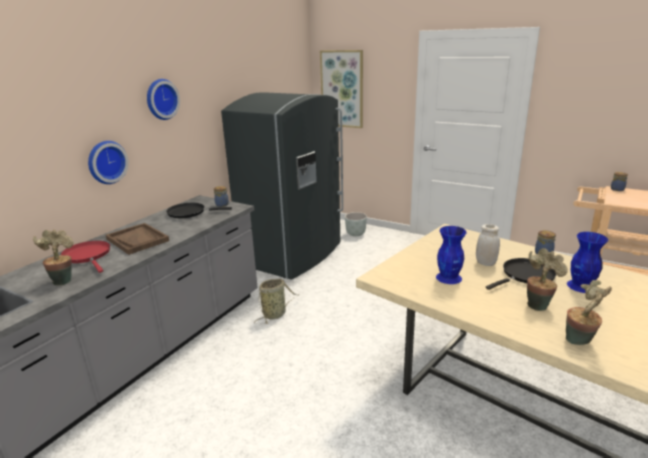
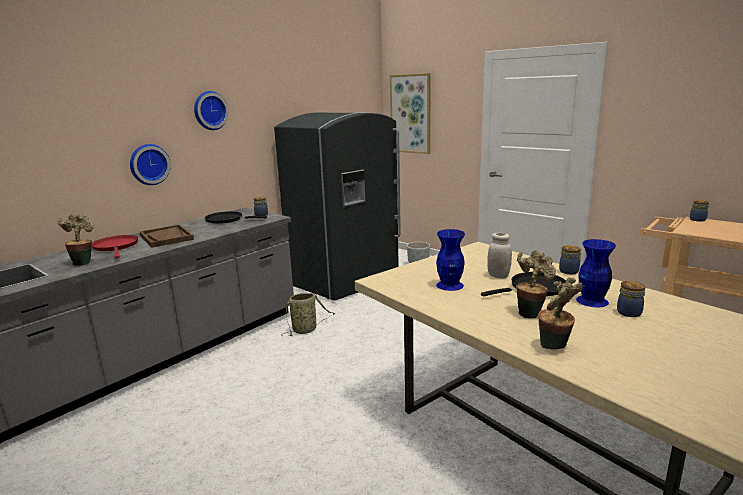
camera: 10 degrees right, 5 degrees down
none -> jar [617,281,646,317]

